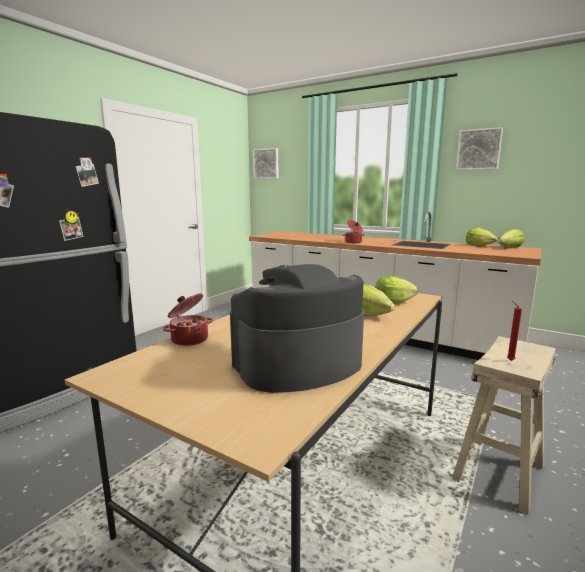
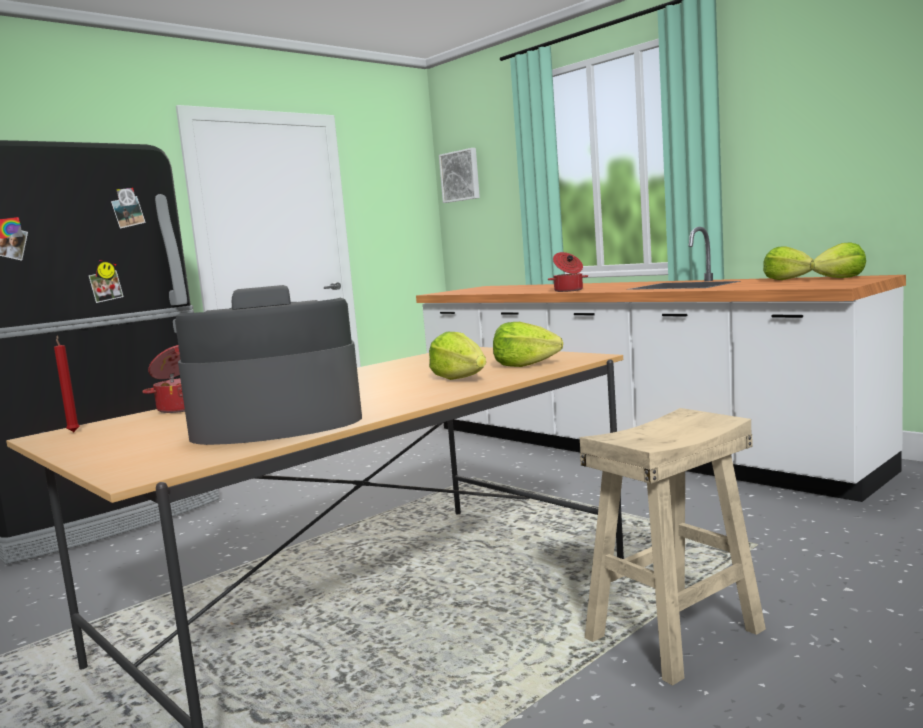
camera: 15 degrees right, 5 degrees down
picture [456,127,503,170] -> none
red candle [507,301,522,361] -> red candle moved to [54,336,79,432]

